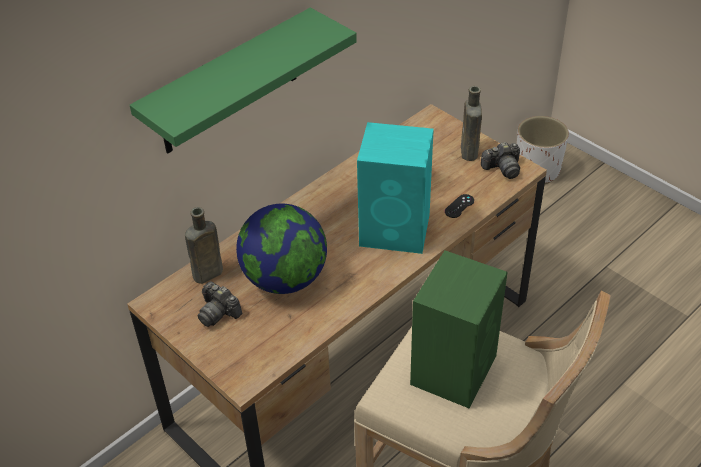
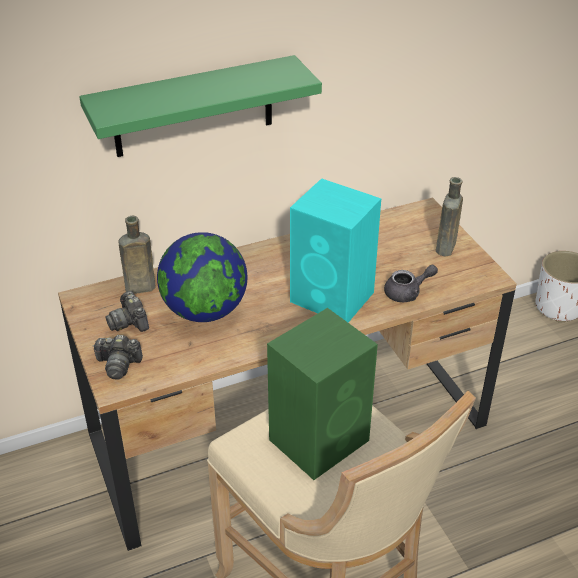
camera: 20 degrees right, 5 degrees down
black game controller [445,194,474,218] -> grey teapot [384,265,438,302]
camera [481,142,520,179] -> camera moved to [93,335,143,379]

